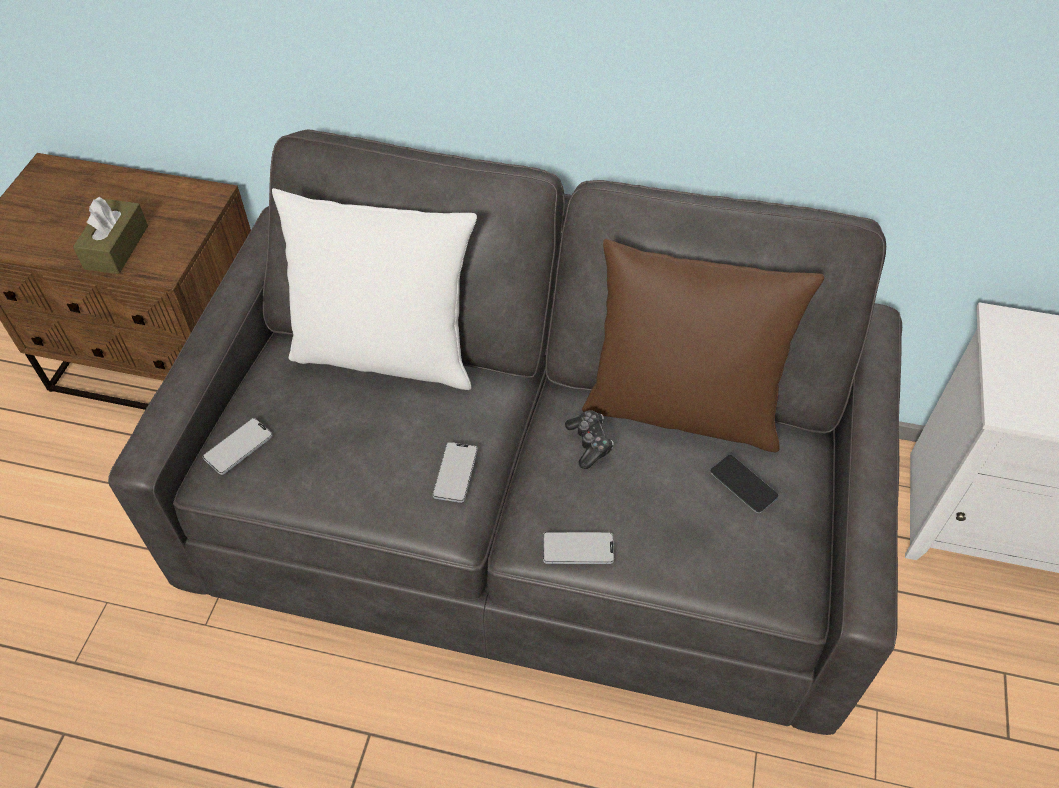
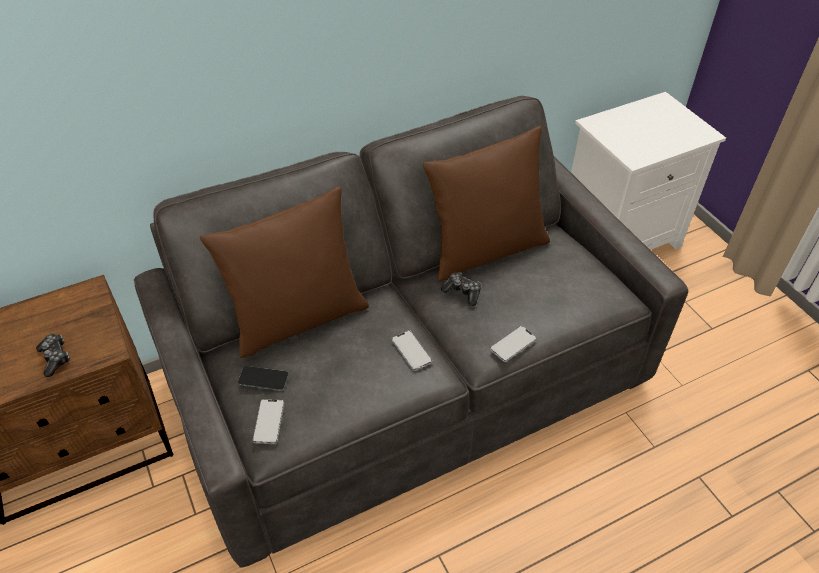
camera: 40 degrees left, 5 degrees down
brown tissue box [73,197,148,274] -> game controller [36,334,70,377]
white pillow [272,188,477,390] -> brown pillow [200,187,369,358]
phone [710,455,778,513] -> phone moved to [238,366,289,391]

